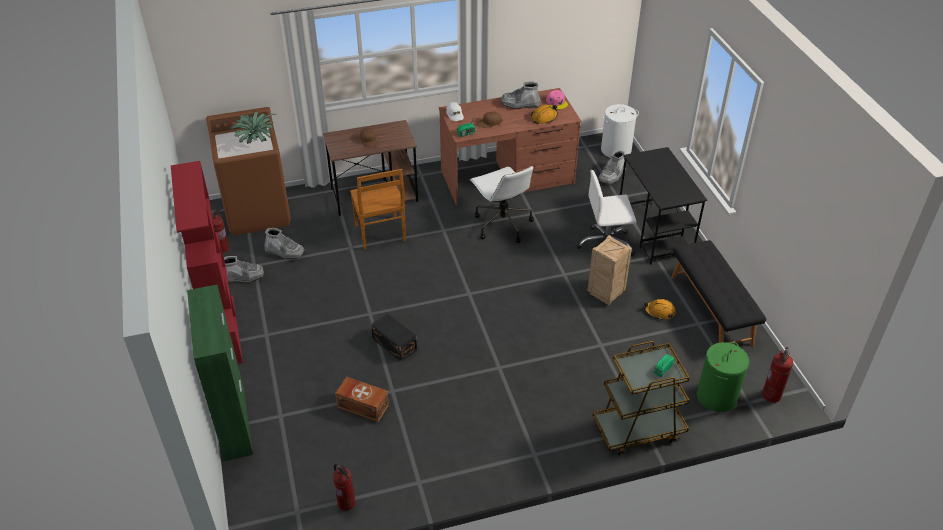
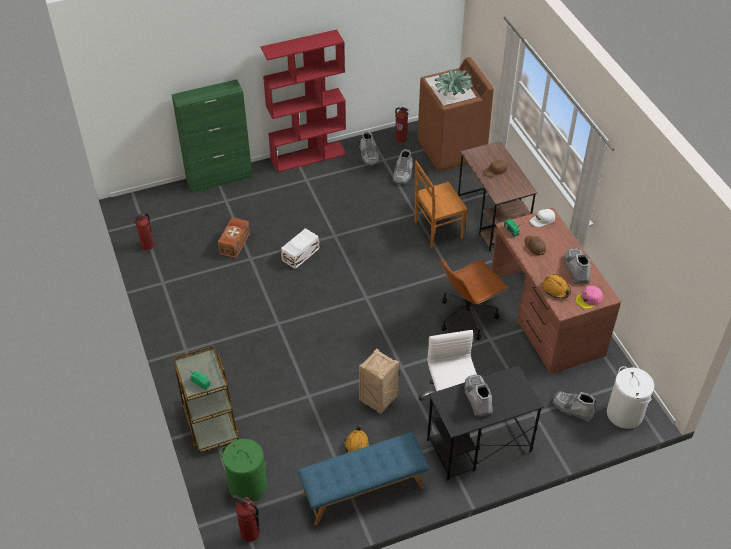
camera: 85 degrees right, 5 degrees up
black storage box [371,313,417,362] -> white storage box [281,228,319,269]
white office chair [470,166,534,243] -> brown office chair [441,259,509,340]
black bench [671,240,766,347] -> blue bench [297,432,429,526]
none -> grey boot [465,374,493,417]

